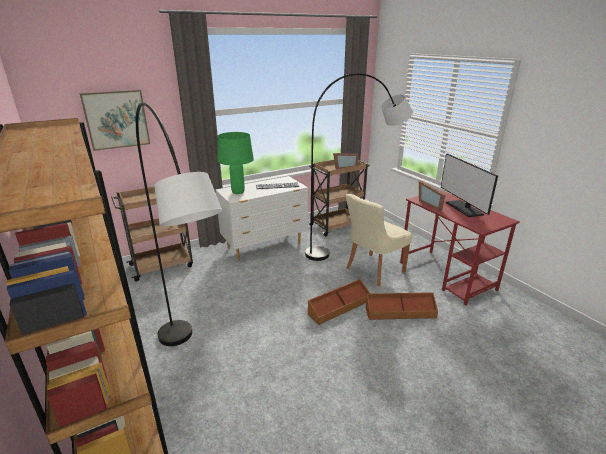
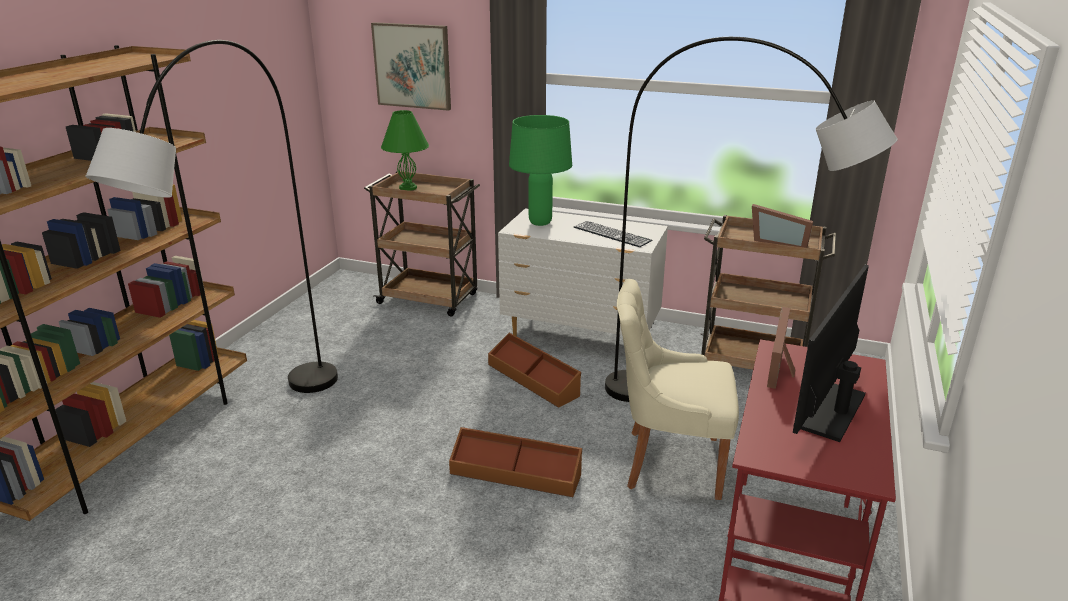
camera: 50 degrees right, 0 degrees up
brown storage box [366,292,438,320] -> brown storage box moved to [488,333,581,408]
none -> green table lamp [381,110,429,191]

